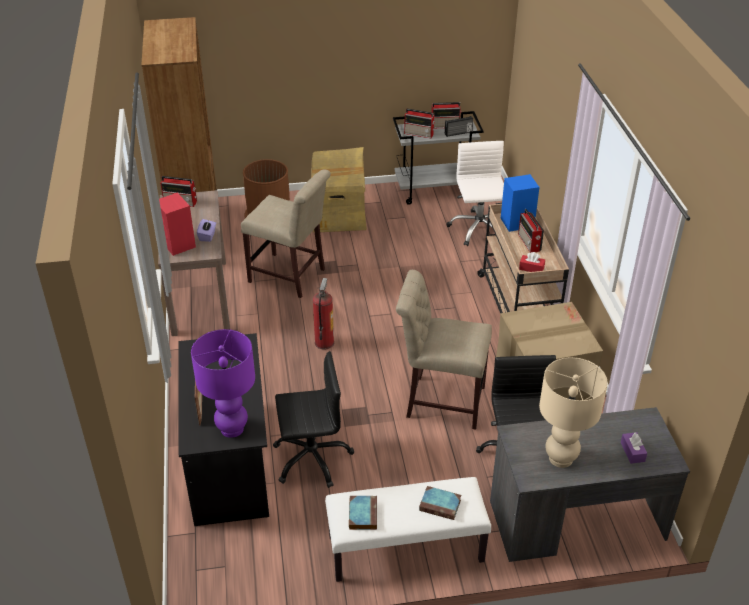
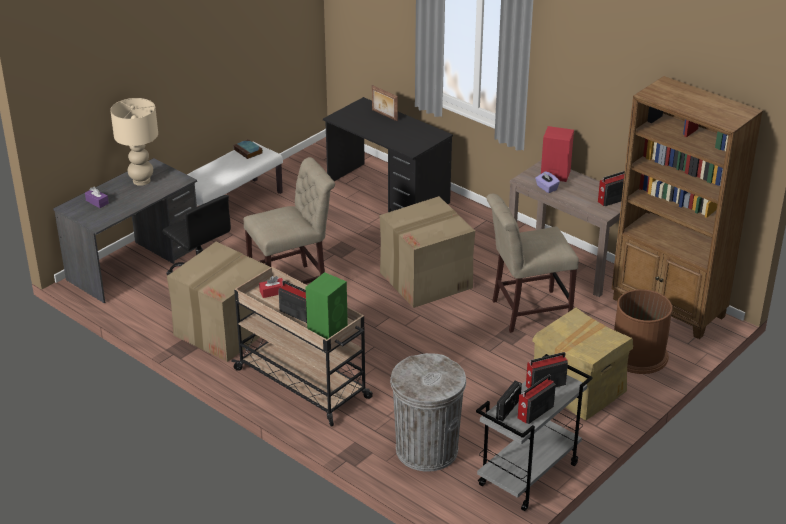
camera: 140 degrees right, 5 degrees down
purple table lamp [191,329,255,438] -> none
black office chair [273,351,354,488] -> none
fire extinguisher [313,278,334,350] -> cardboard box [380,196,475,308]
book [419,486,461,520] -> none
white office chair [447,141,504,246] -> grey trash can [390,353,466,471]
blue speaker [501,174,539,232] -> green speaker [306,272,348,339]

